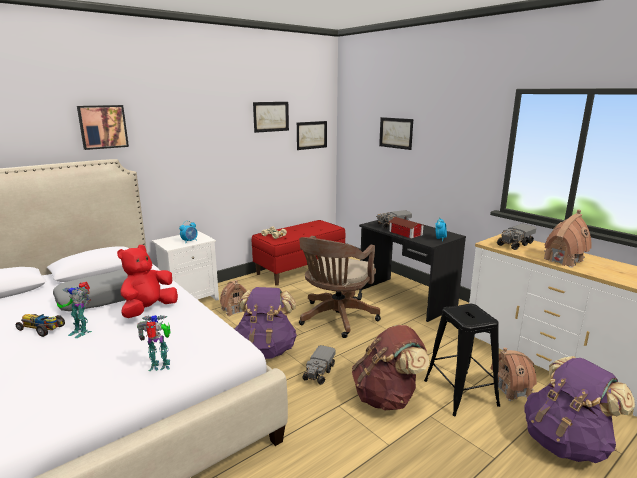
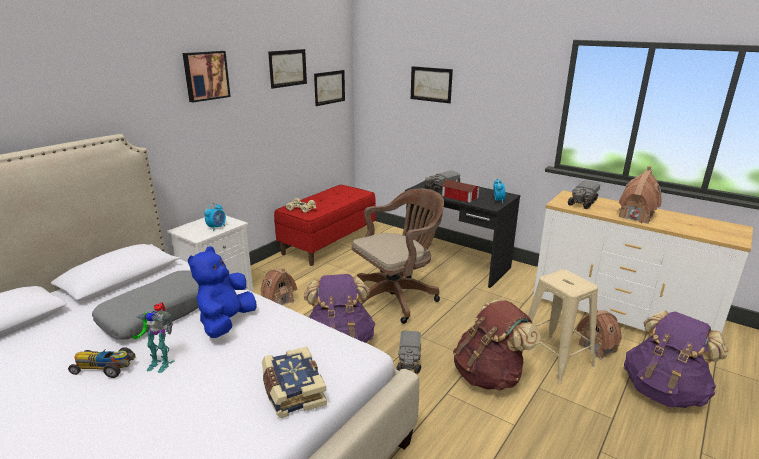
camera: 15 degrees left, 5 degrees up
picture [77,105,129,150] -> picture moved to [182,51,231,102]
red plush toy [117,245,178,318] -> blue plush toy [188,246,257,338]
toy robot [137,315,171,371] -> book [262,346,327,418]
brown office chair [299,236,381,338] -> brown office chair turned 135 degrees counterclockwise [352,188,444,324]
black stool [424,304,500,416] -> beige stool [528,270,598,384]

